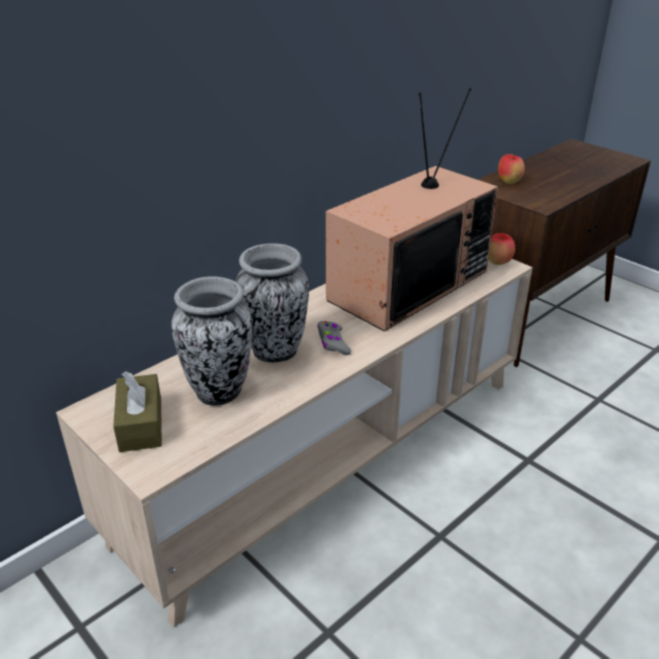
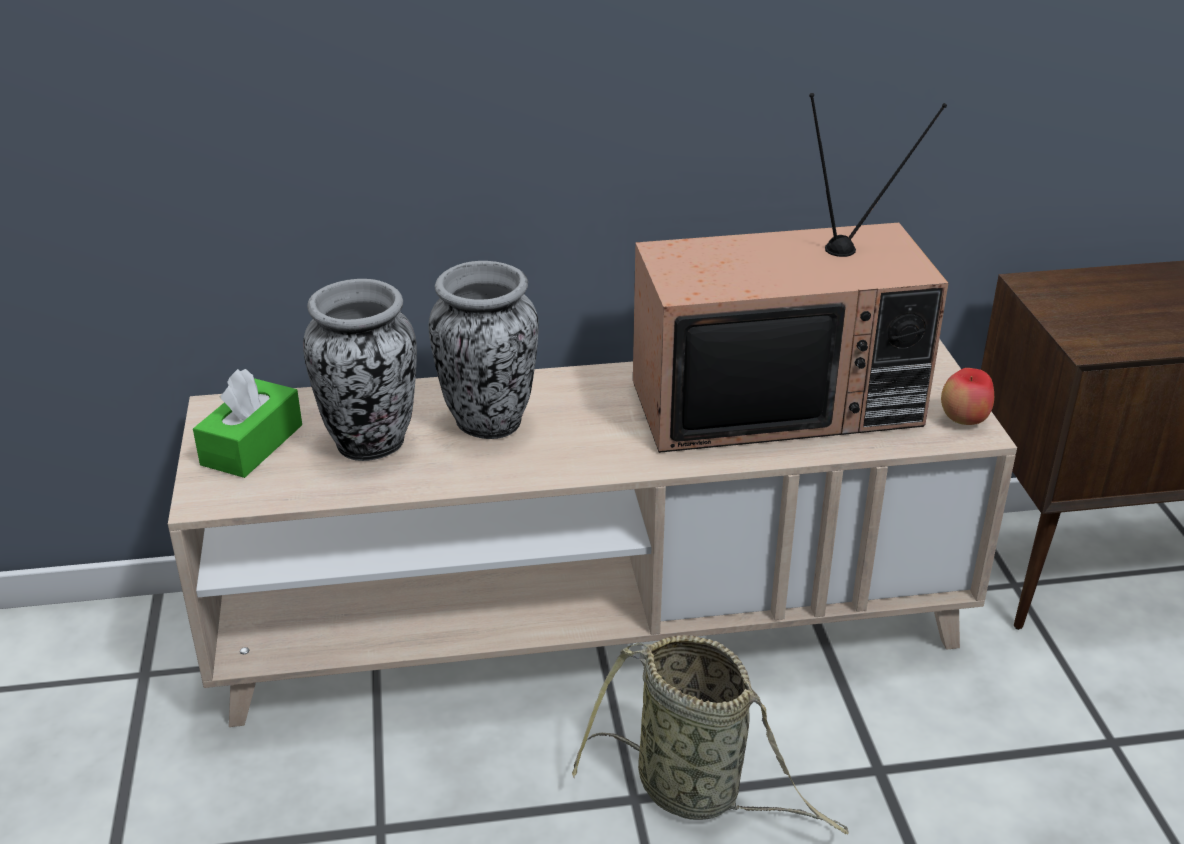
camera: 35 degrees right, 0 degrees up
brown tissue box [113,371,162,452] -> green tissue box [193,369,302,478]
grey game controller [317,321,351,355] -> none
apple [498,154,525,184] -> none
none -> basket [572,635,849,835]

